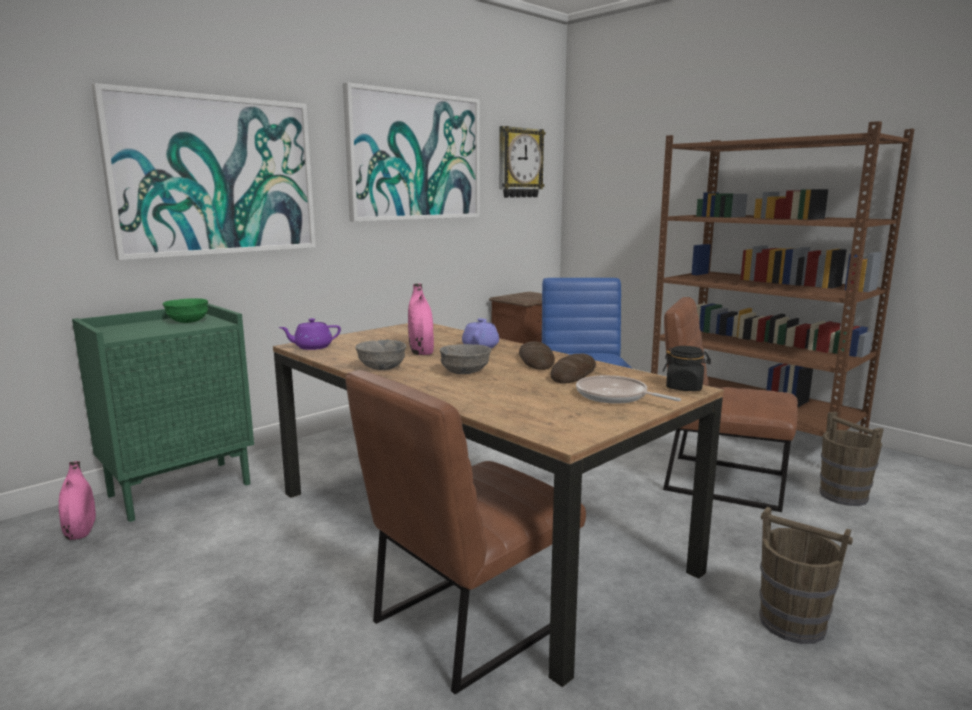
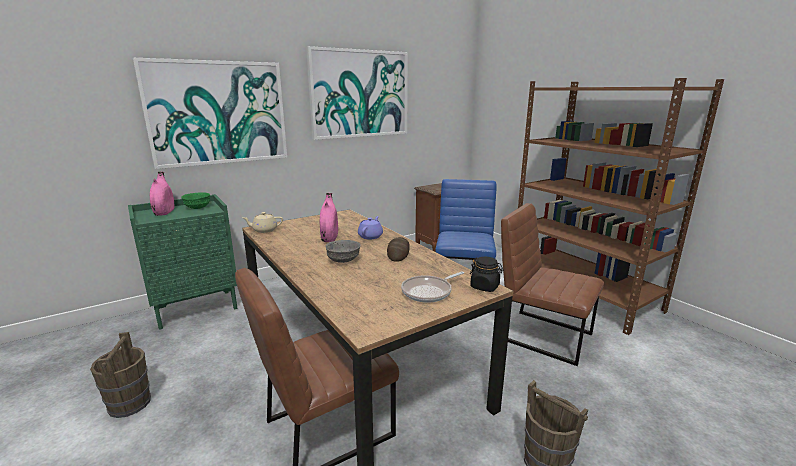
camera: 10 degrees right, 5 degrees up
pink vase [58,461,96,540] -> pink vase moved to [150,172,175,216]
purple teapot [279,318,341,350] -> beige teapot [243,212,283,233]
grey bowl [355,340,406,370] -> none
wall clock [499,126,546,198] -> none
bread [550,353,596,383] -> none
frying pan [576,375,681,404] -> frying pan turned 90 degrees counterclockwise [401,271,464,303]
brown bucket [819,412,884,506] -> brown bucket moved to [90,332,151,418]

